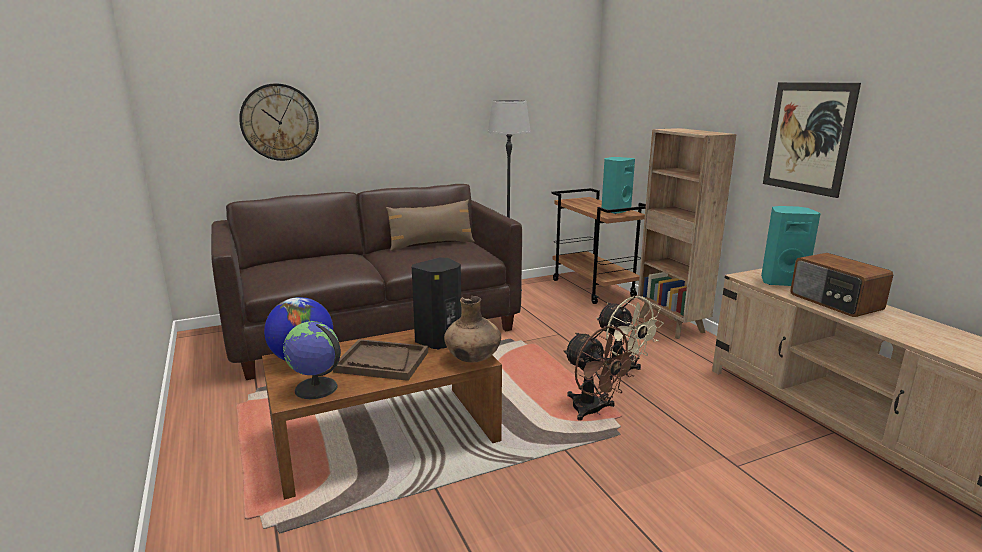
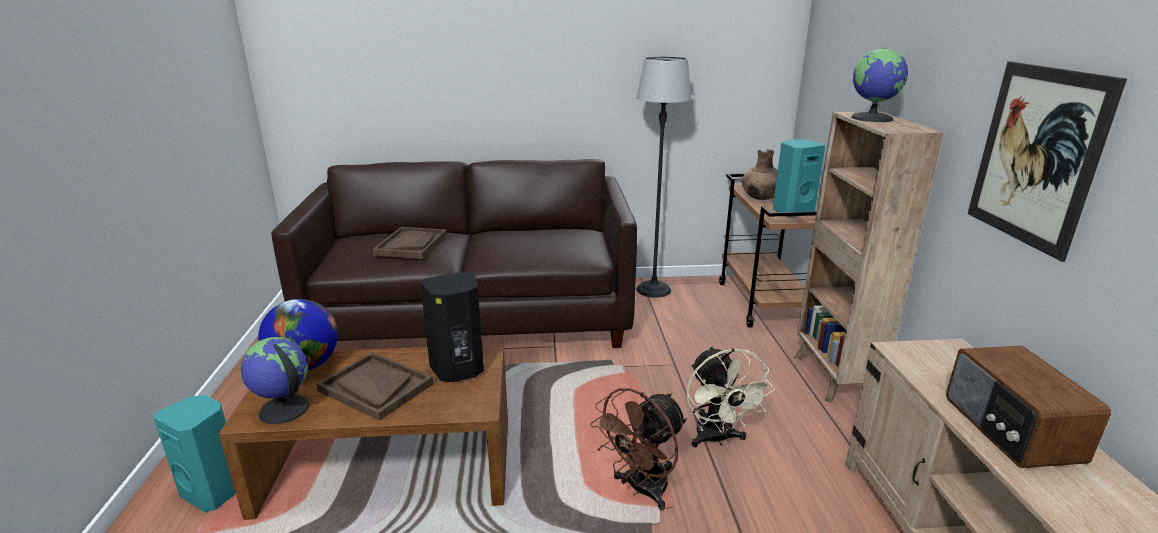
camera: 20 degrees right, 5 degrees up
wall clock [239,83,319,161] -> none
brown pillow [386,200,475,251] -> none
brown vase [444,296,501,362] -> brown vase moved to [741,149,778,200]
brown fan [563,326,639,421] -> brown fan turned 60 degrees clockwise [590,388,687,510]
turquoise speaker [761,206,821,286] -> turquoise speaker moved to [153,395,236,512]
none -> brown tray [373,227,447,259]
none -> globe [851,48,908,122]

